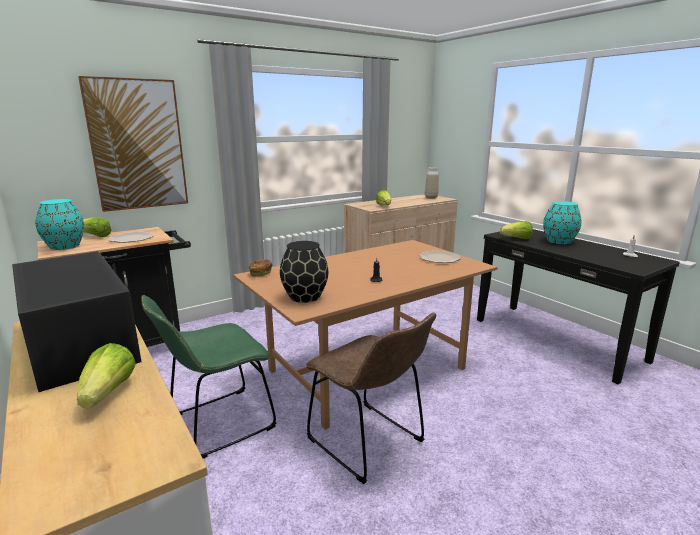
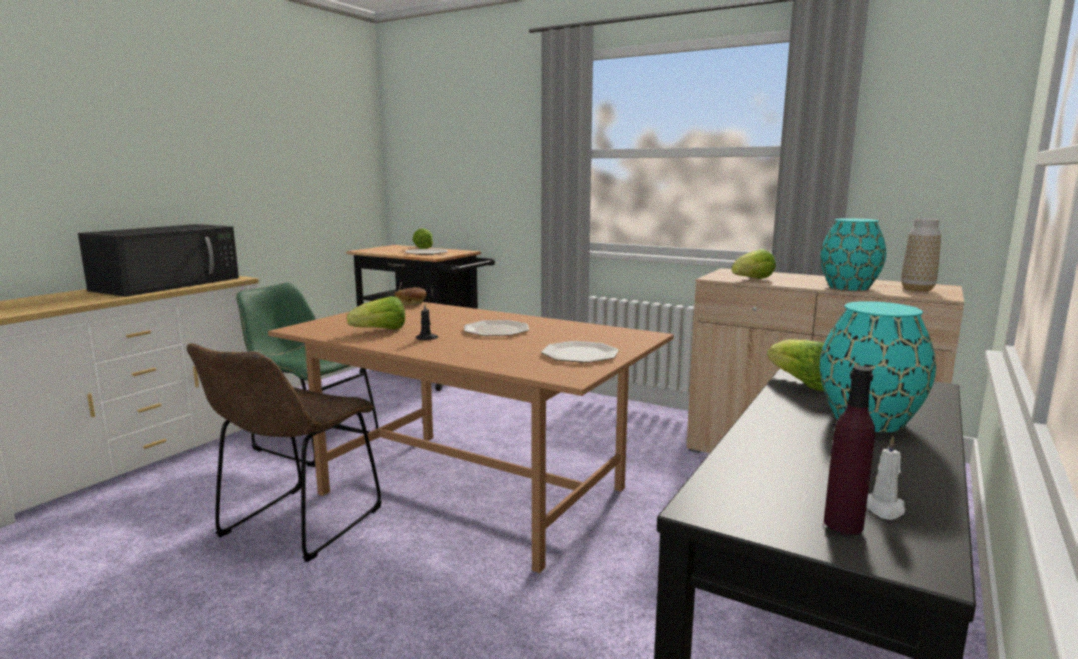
camera: 65 degrees right, 5 degrees down
turquoise vase [36,199,84,250] -> turquoise vase moved to [820,218,886,291]
lettuce [77,343,135,408] -> lettuce moved to [347,296,405,329]
picture [78,76,188,212] -> none
black vase [280,241,328,303] -> none
none -> plate [464,320,529,336]
none -> purple bottle [824,366,875,534]

